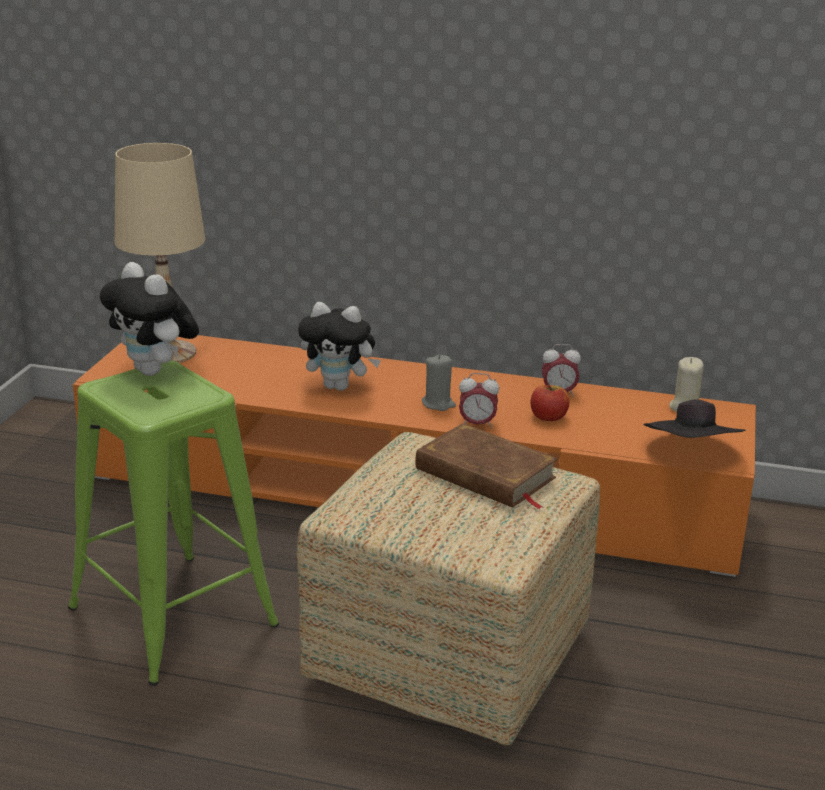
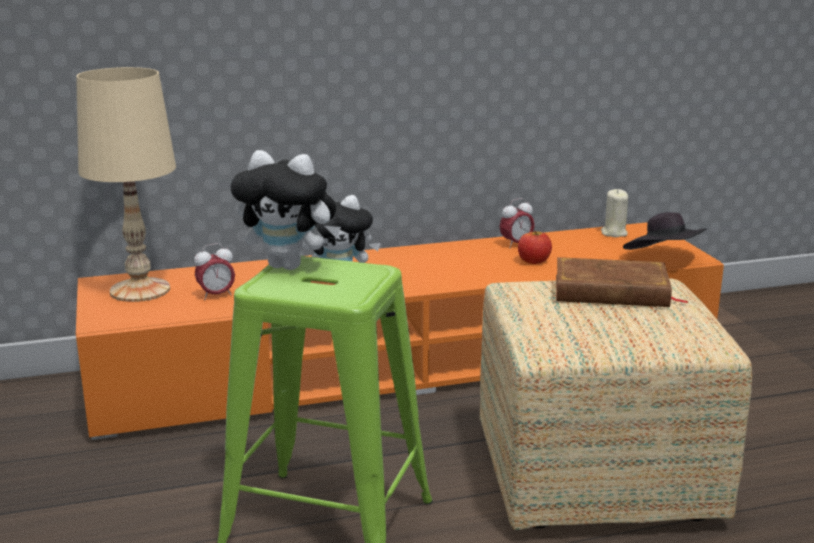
camera: 30 degrees left, 5 degrees down
grey candle [422,354,456,411] -> none
alarm clock [459,373,499,429] -> alarm clock moved to [194,243,235,300]

